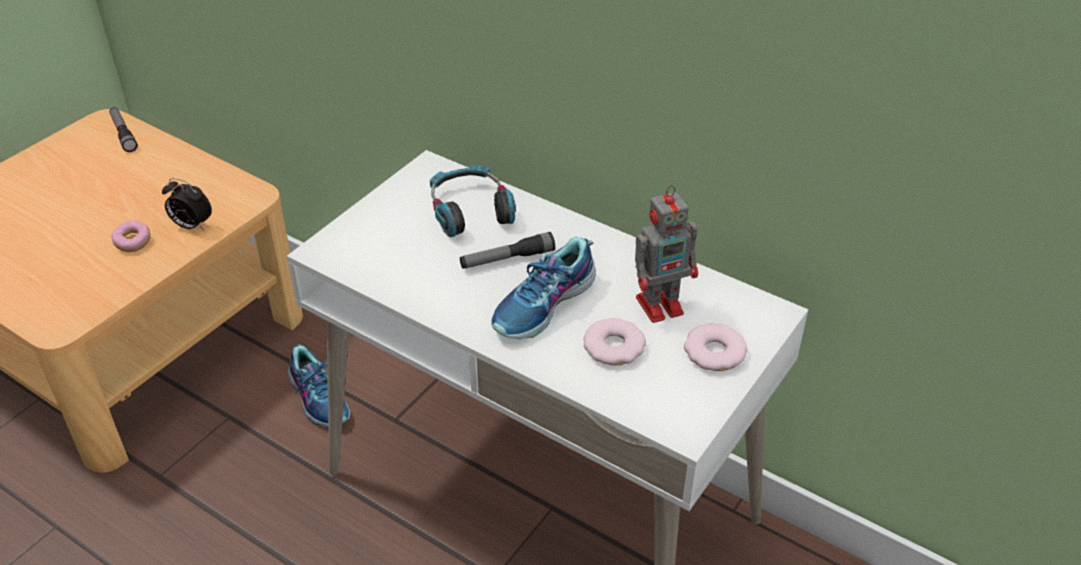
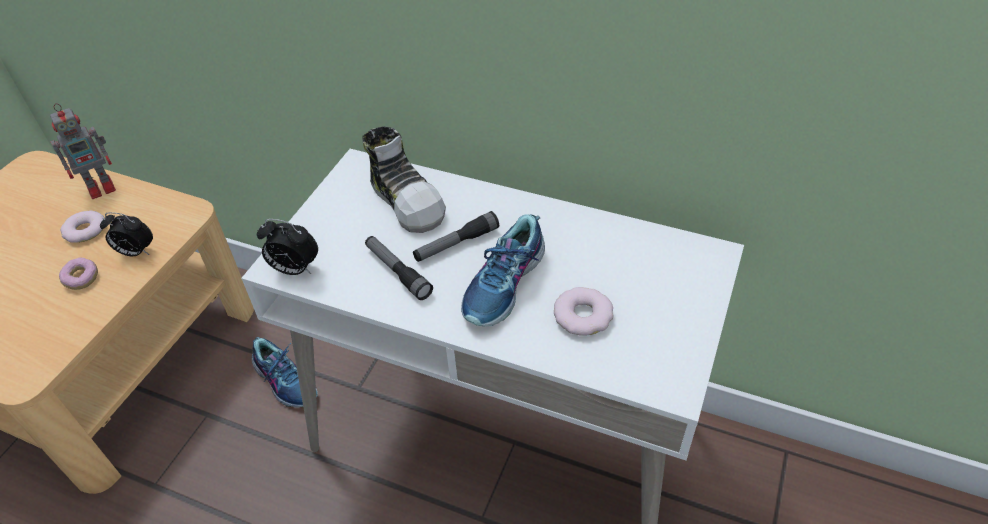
camera: 10 degrees left, 5 degrees up
flashlight [109,107,138,152] -> flashlight moved to [365,236,433,300]
headphones [430,165,516,237] -> shoe [362,126,446,233]
toy robot [635,185,698,323] -> toy robot moved to [50,103,116,199]
donut [684,324,747,371] -> donut moved to [60,210,105,243]
none -> alarm clock [257,219,318,275]

